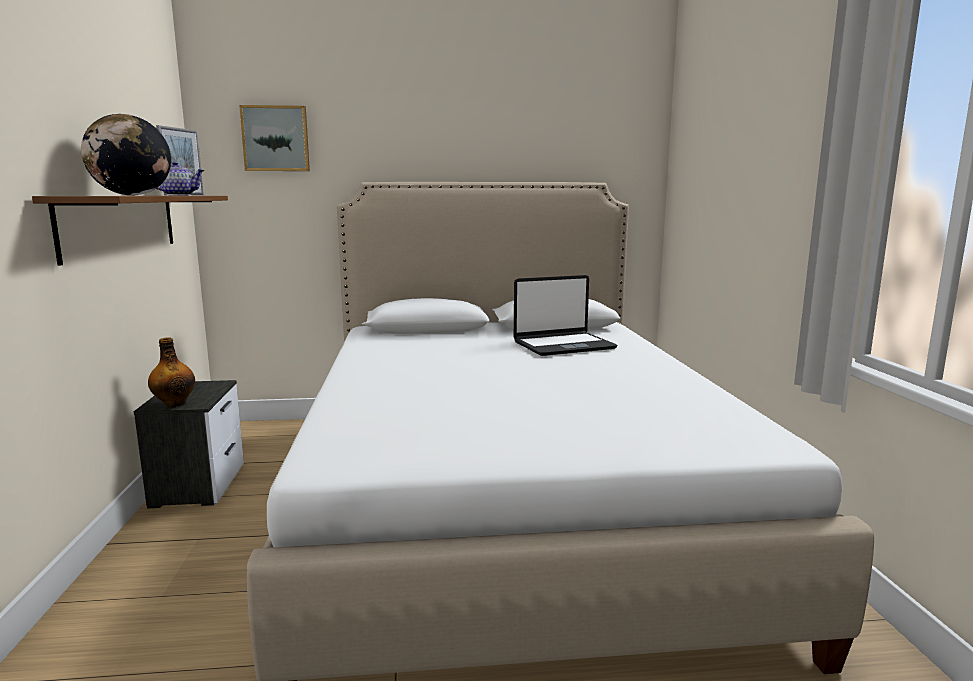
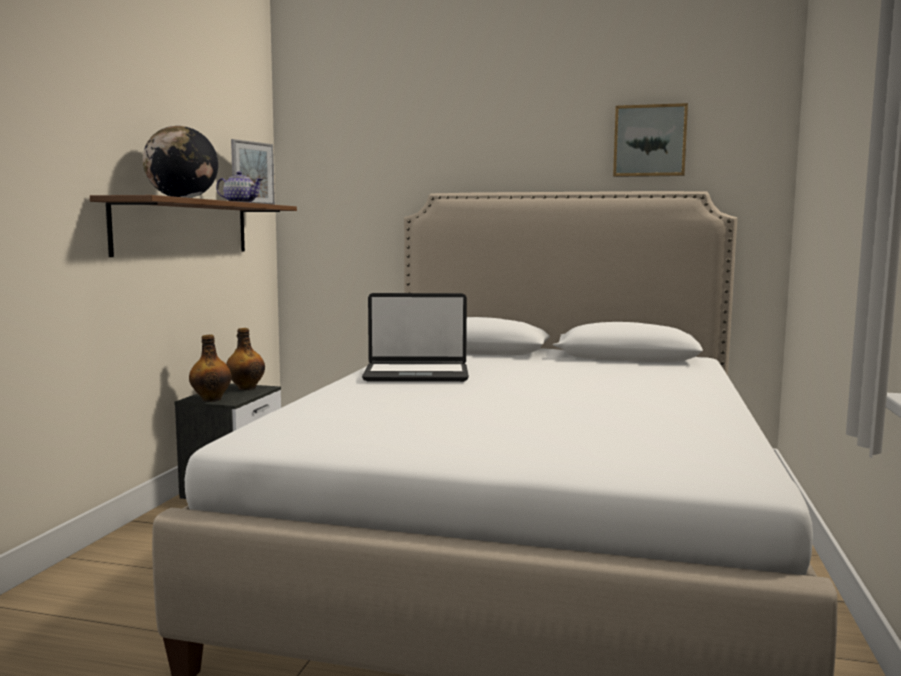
camera: 20 degrees right, 5 degrees down
picture [239,105,310,171] -> picture moved to [613,103,688,177]
laptop [514,275,618,356] -> laptop moved to [362,293,469,382]
none -> bottle [226,328,265,390]

